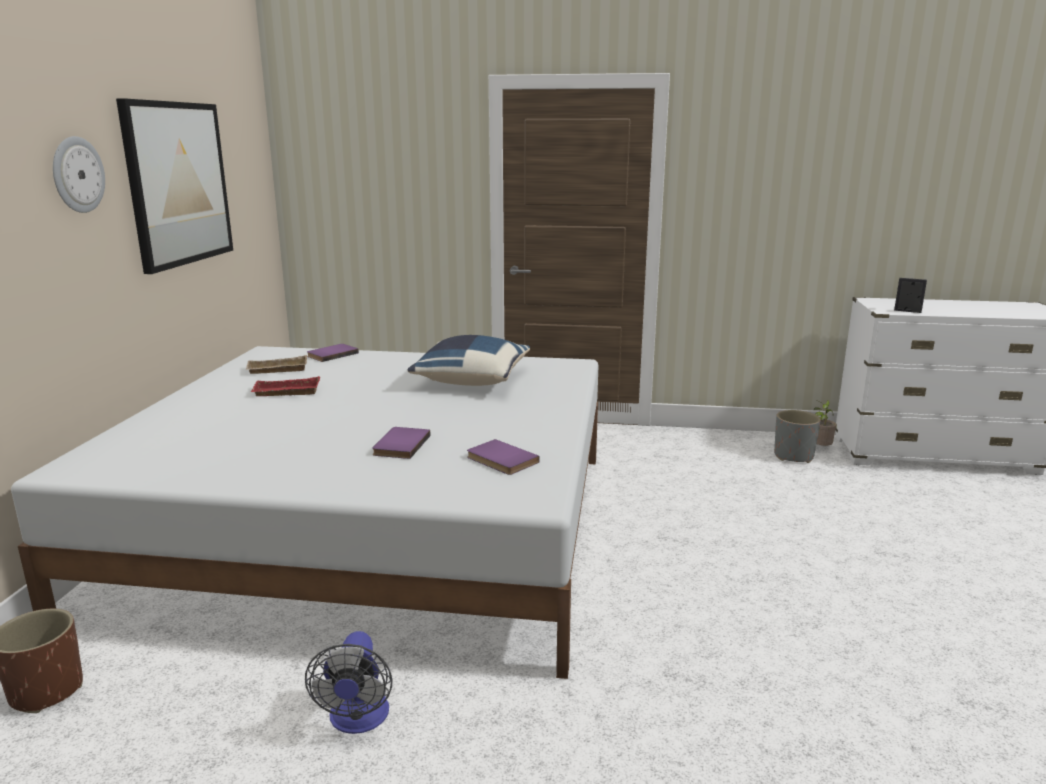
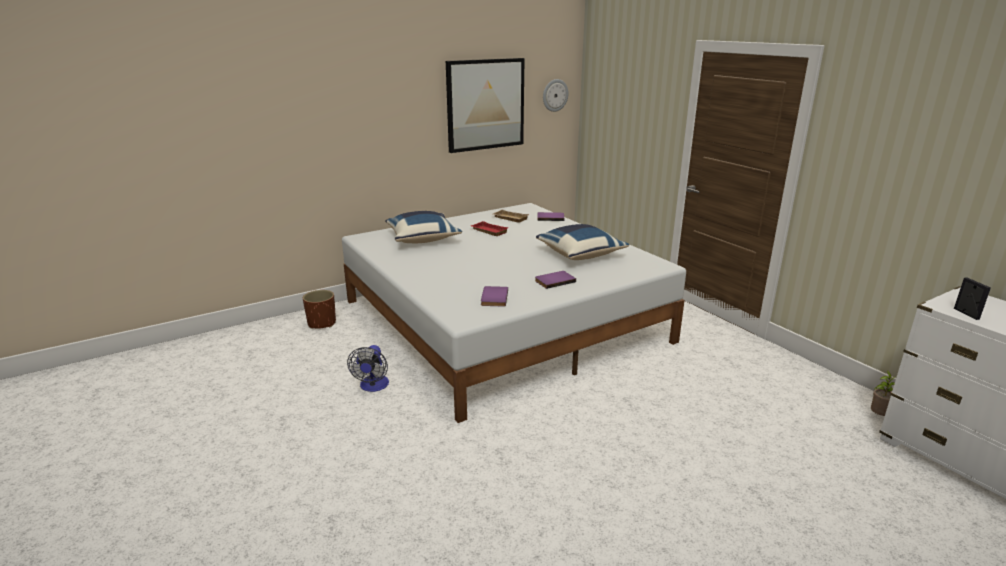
camera: 50 degrees right, 5 degrees up
wall clock [53,136,105,213] -> wall clock moved to [543,79,569,112]
fan [305,631,392,734] -> fan turned 45 degrees counterclockwise [347,345,389,392]
purple book [372,427,431,459] -> purple book moved to [535,271,576,289]
grey planter [774,410,821,463] -> none
none -> blue pillow [385,211,462,243]

